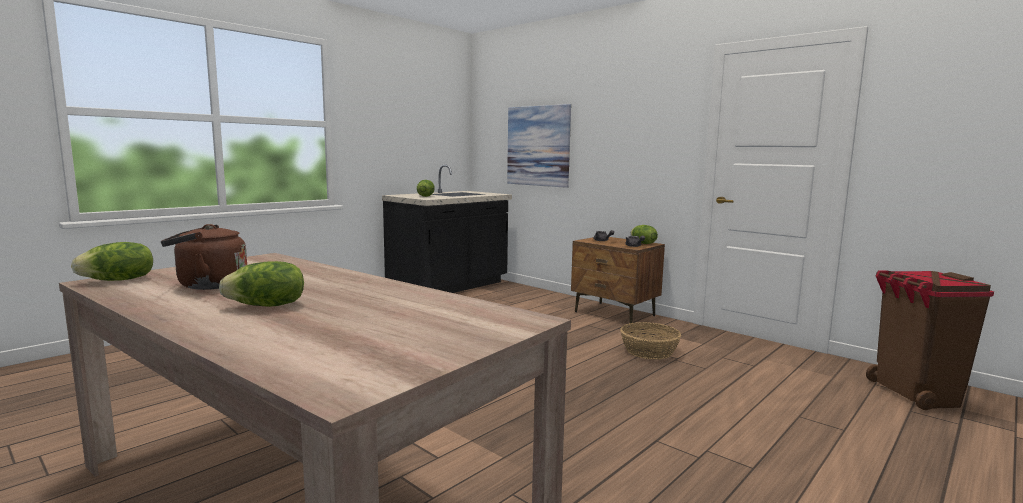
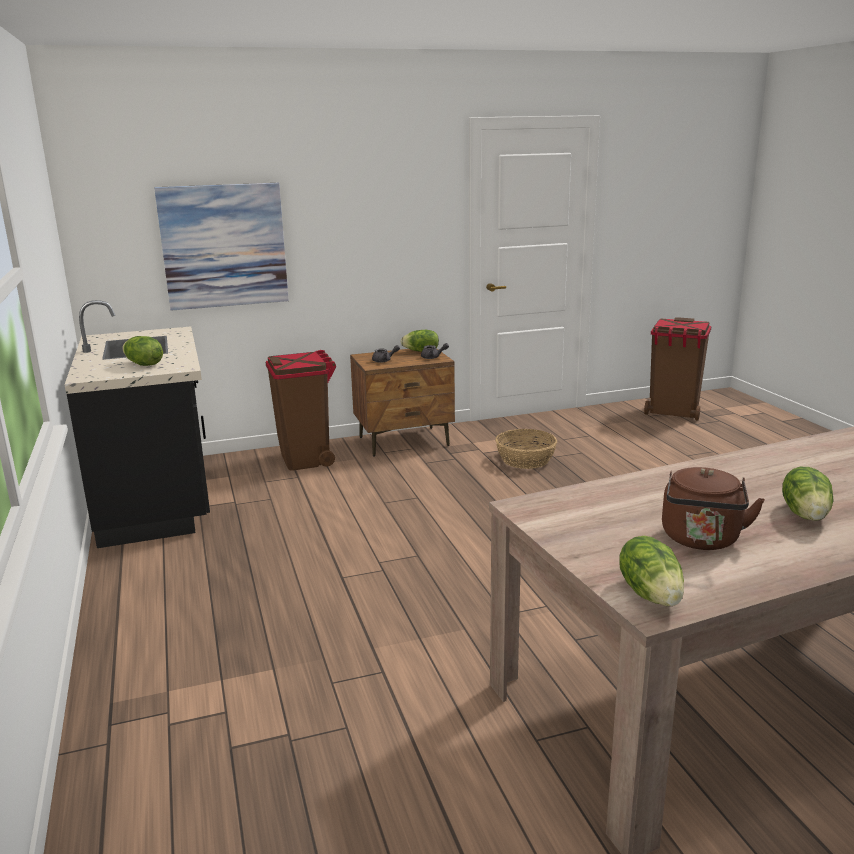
camera: 60 degrees left, 10 degrees up
none -> brown trash can [266,350,336,471]

